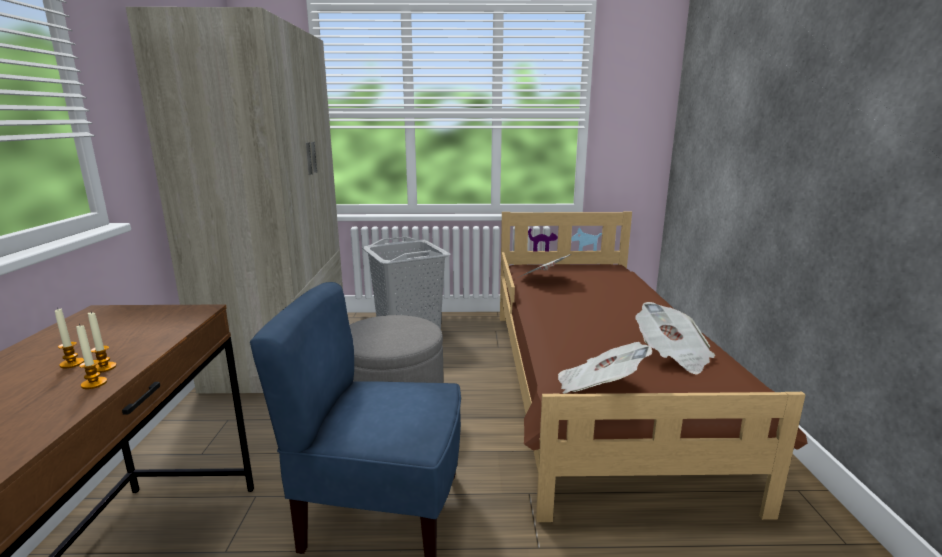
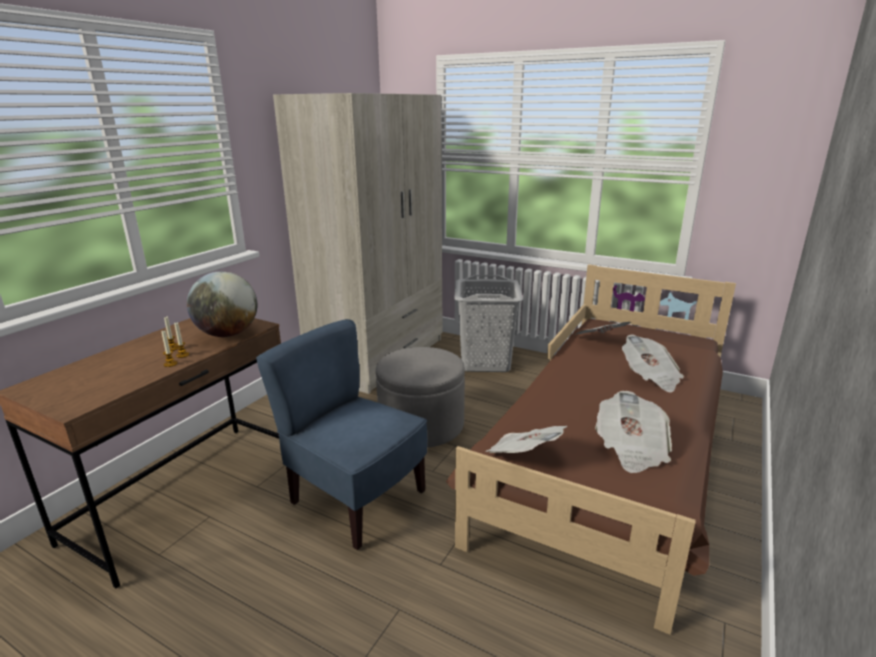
camera: 30 degrees right, 5 degrees up
none -> globe [187,271,257,337]
none -> newspaper [622,335,684,393]

